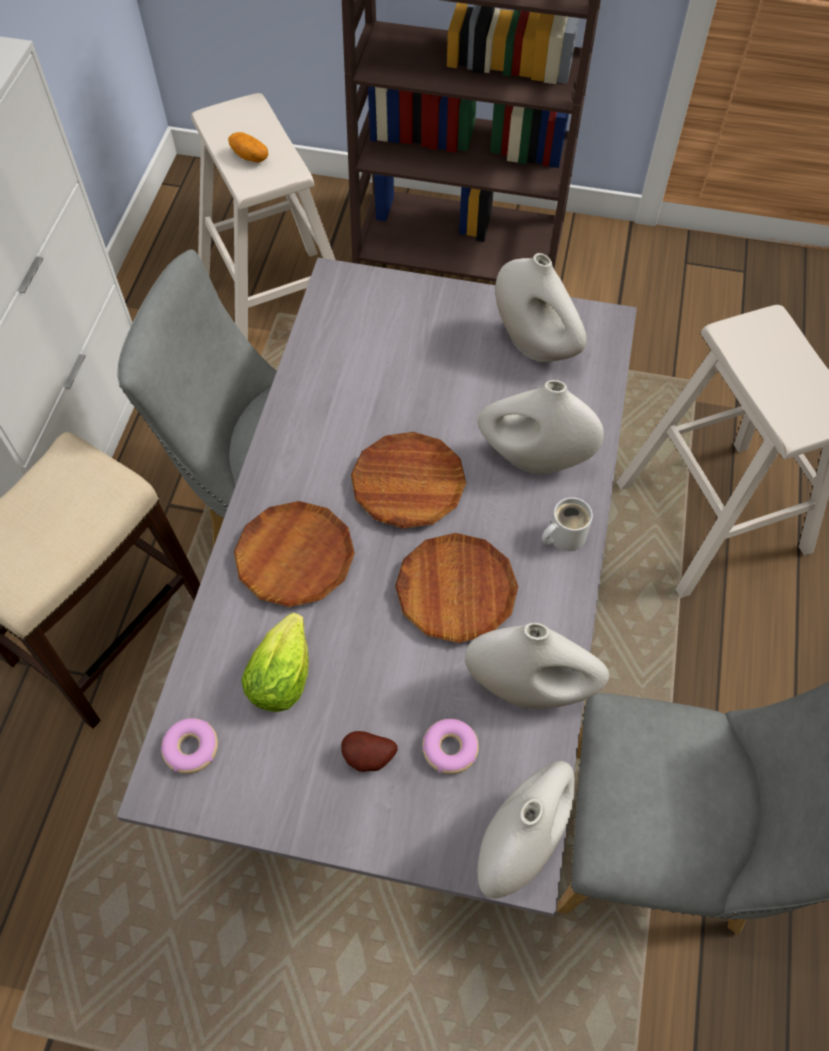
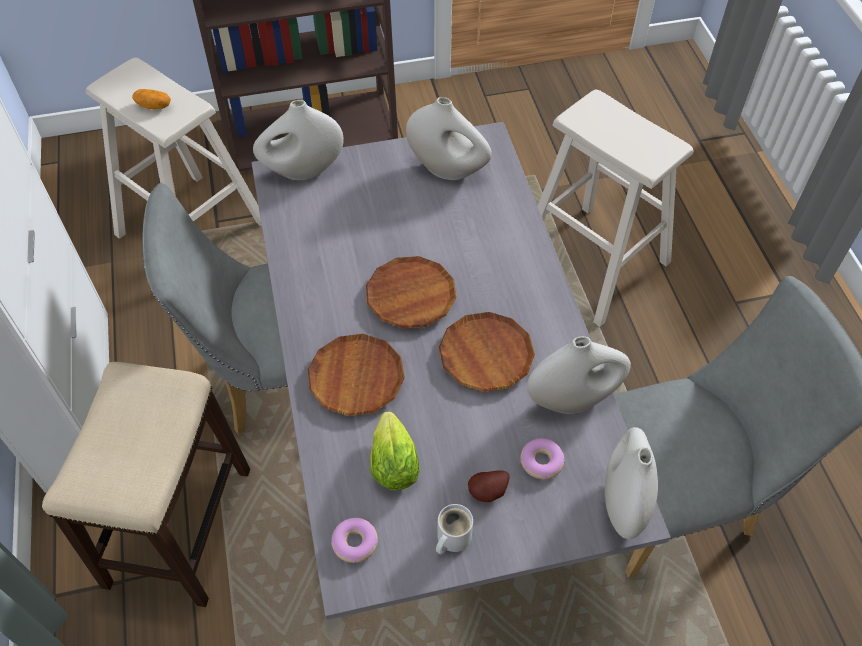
camera: 25 degrees left, 5 degrees down
white vase [477,380,604,474] -> white vase moved to [253,100,344,181]
white mug [542,498,593,551] -> white mug moved to [436,504,473,555]

